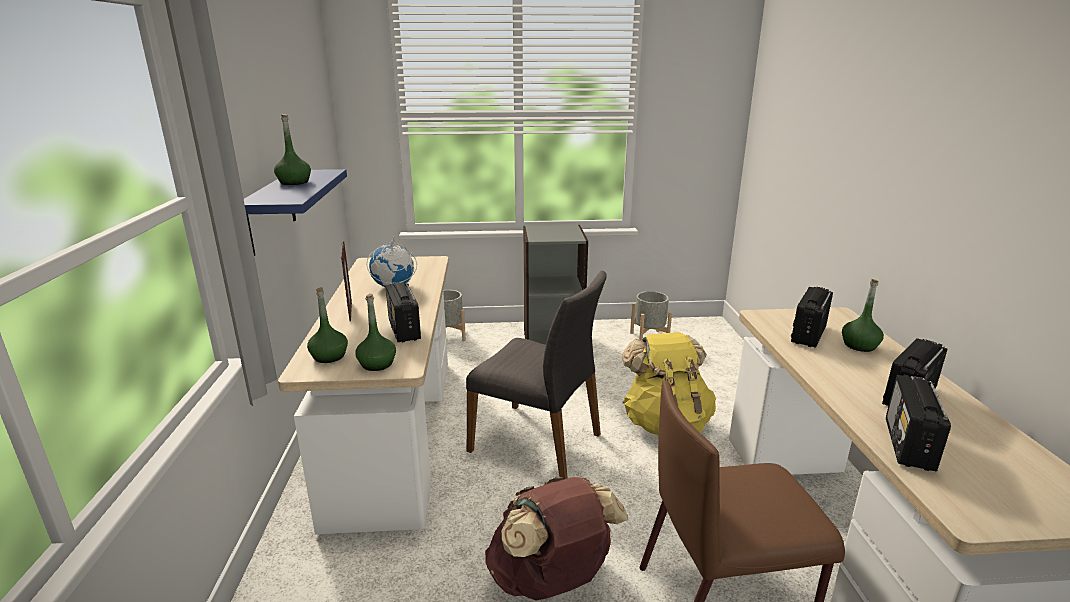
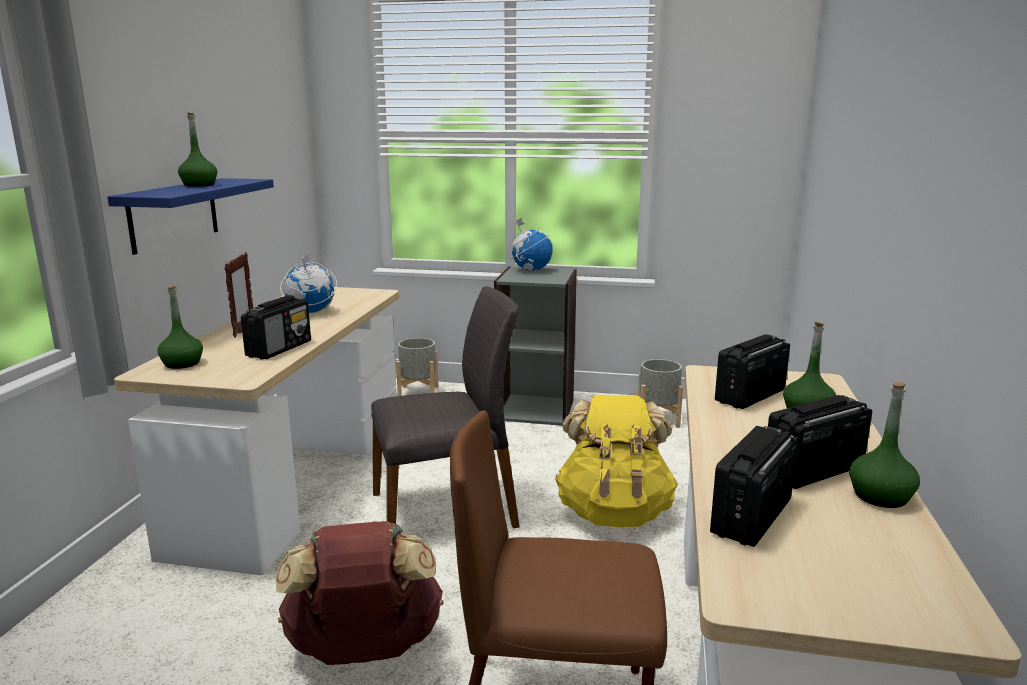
camera: 15 degrees right, 5 degrees down
green bottle [355,294,396,371] -> green bottle moved to [849,382,920,508]
radio [385,282,421,342] -> radio turned 150 degrees counterclockwise [241,295,311,359]
grey chair [466,271,607,480] -> grey chair turned 60 degrees counterclockwise [371,286,519,528]
none -> globe [510,217,553,271]

